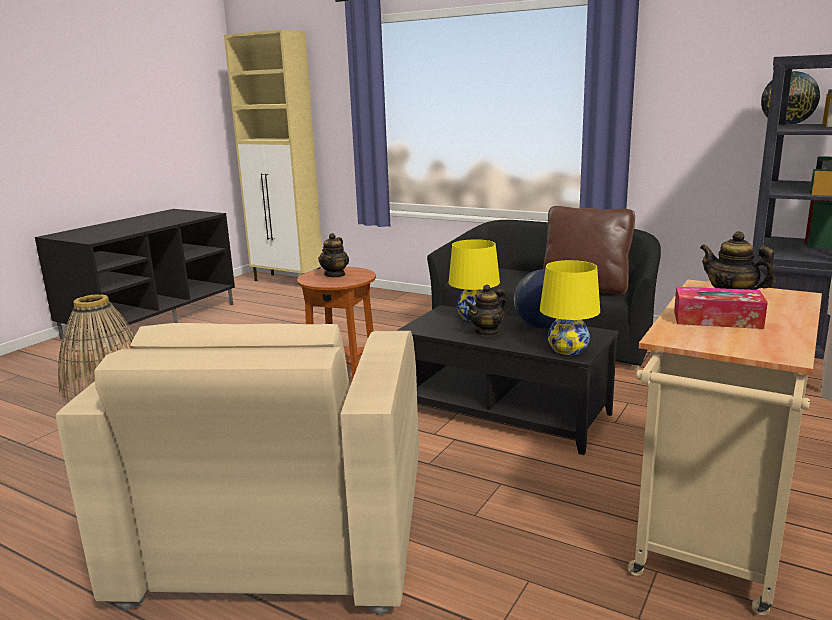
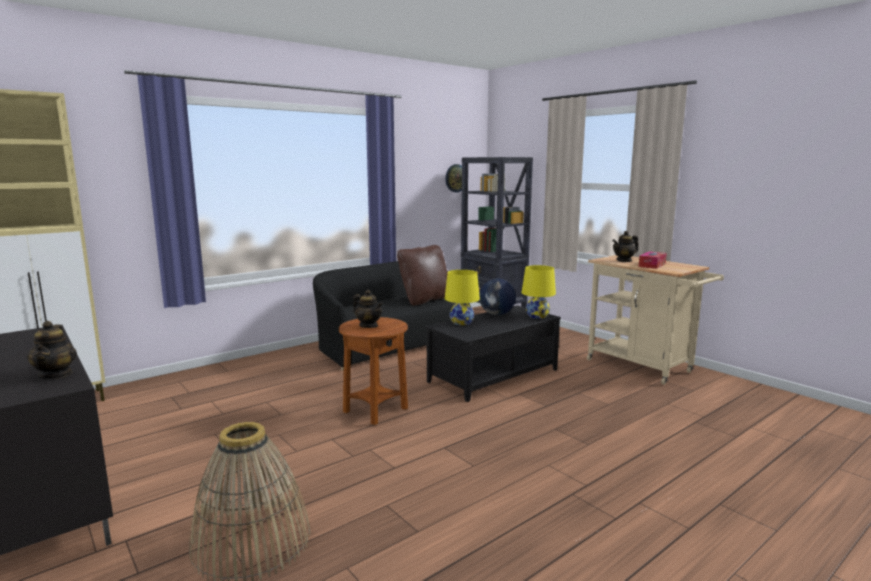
camera: 70 degrees left, 5 degrees down
beige armchair [56,323,419,615] -> none
teapot [466,285,508,337] -> teapot moved to [27,321,77,379]

